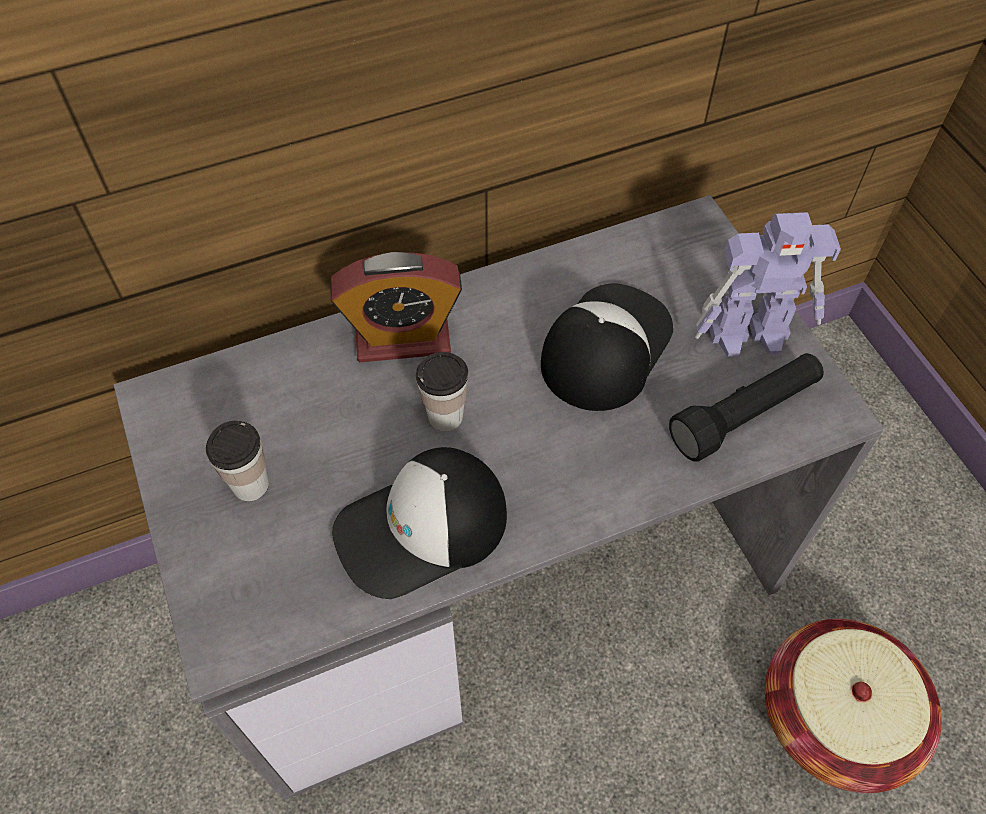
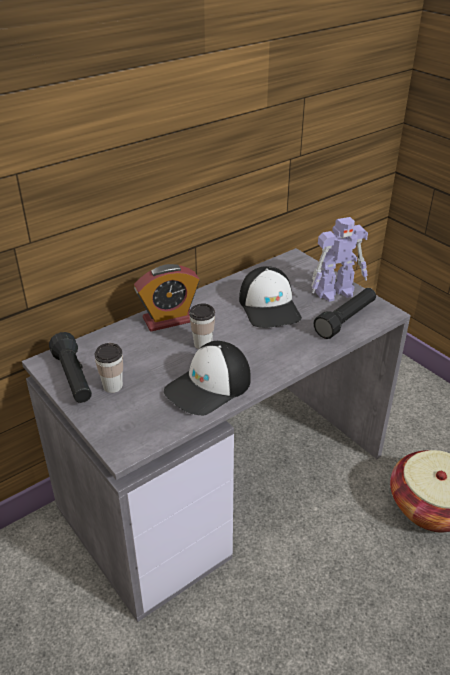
camera: 15 degrees left, 20 degrees down
cap [541,283,673,411] -> cap turned 150 degrees clockwise [239,266,302,328]
none -> black flashlight [49,332,92,403]

